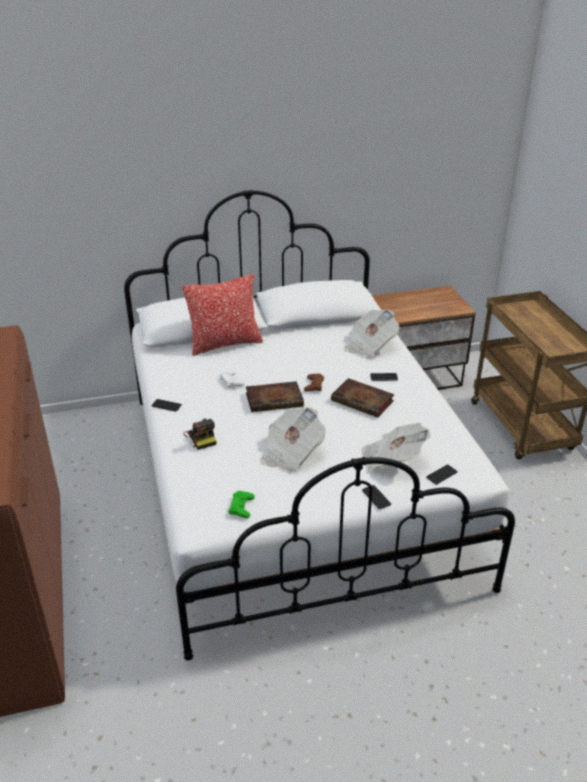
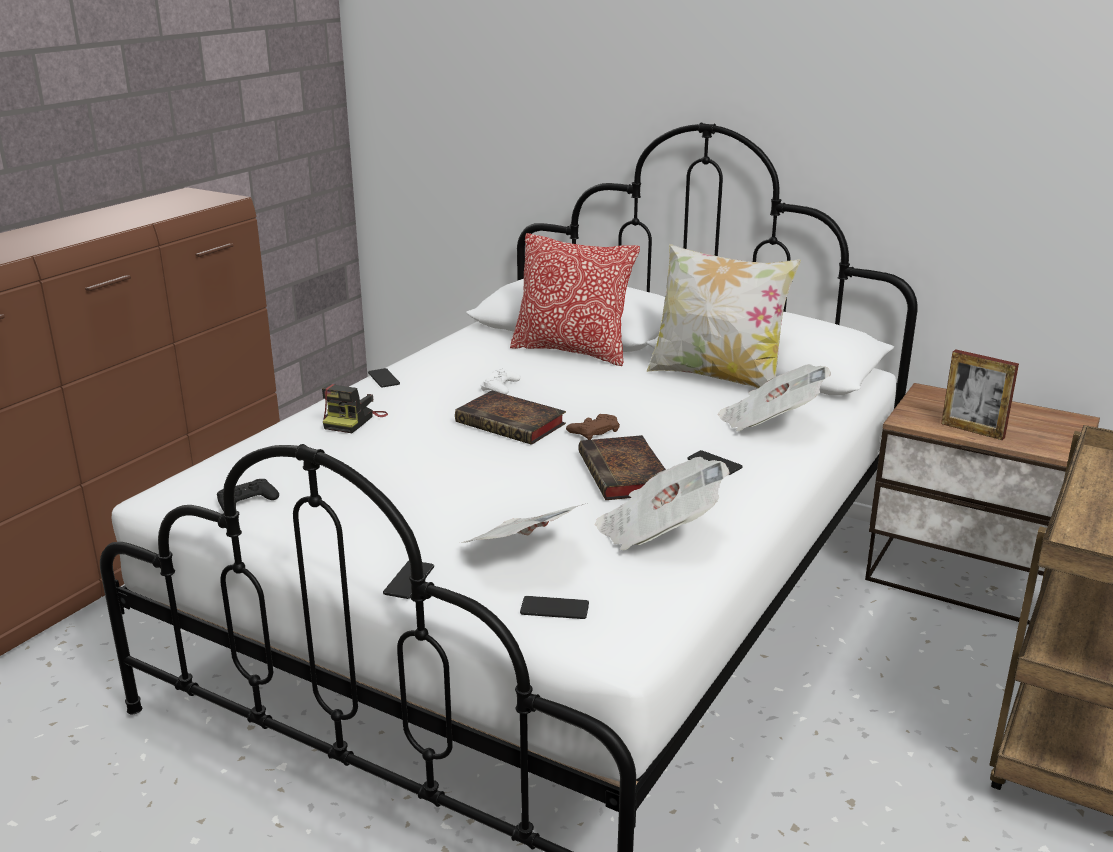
camera: 45 degrees right, 10 degrees down
green game controller [229,491,255,518] -> black game controller [217,479,279,511]
newspaper [261,407,326,471] -> newspaper moved to [595,457,729,551]
none -> pillow [647,244,801,389]
none -> picture frame [941,349,1019,440]

